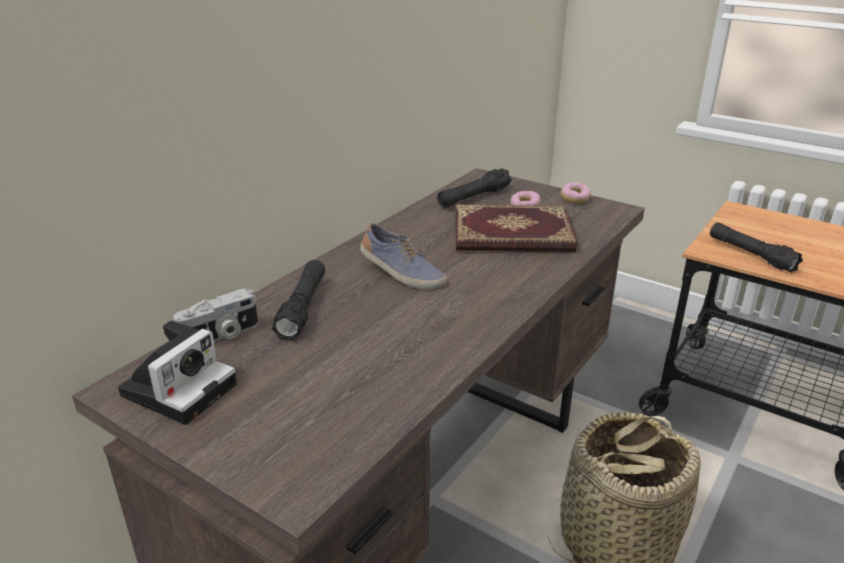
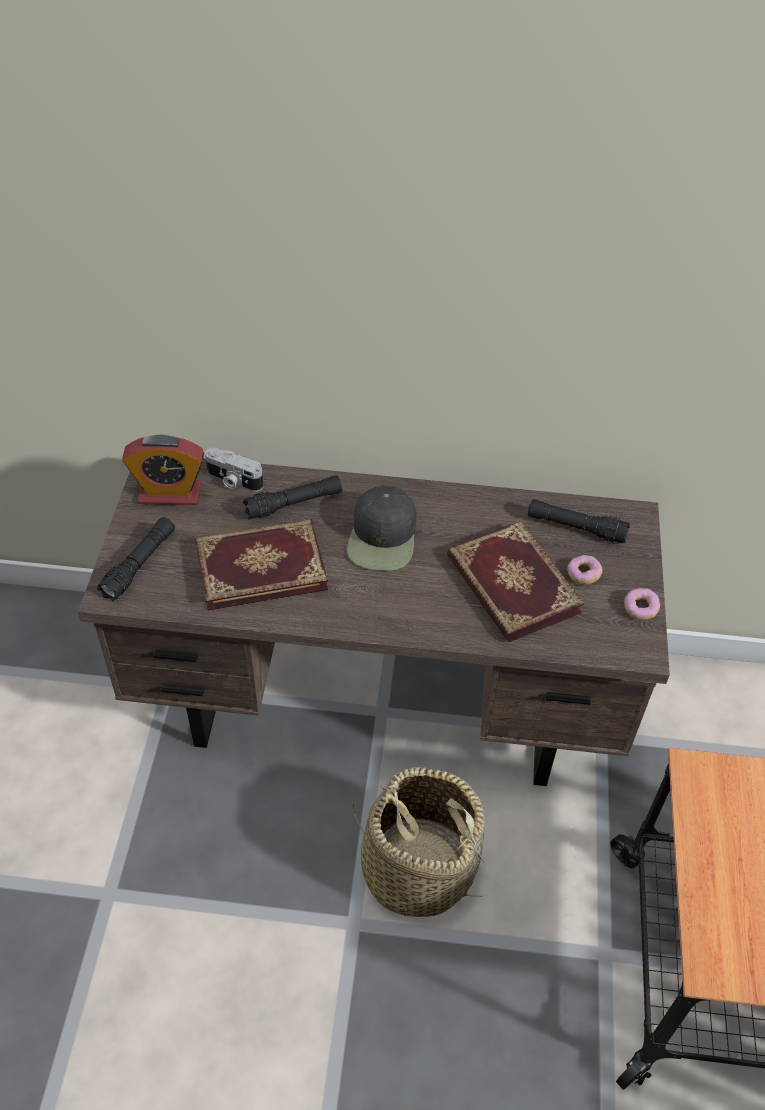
camera: 60 degrees right, 20 degrees up
camera [118,320,237,425] -> alarm clock [122,435,204,505]
shoe [360,223,447,289] -> black cap [347,486,417,571]
black flashlight [710,222,803,273] -> black flashlight moved to [97,517,175,602]
none -> book [195,520,328,611]

